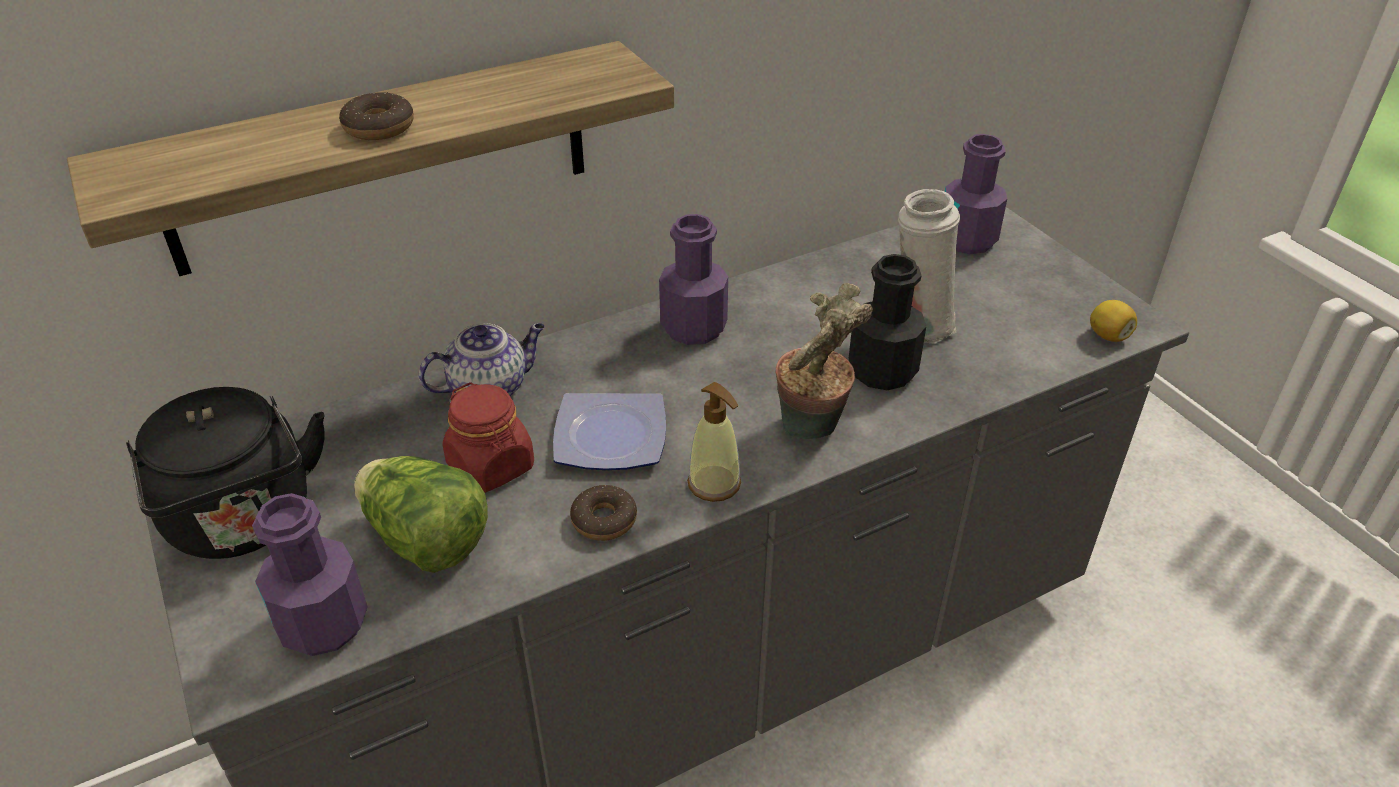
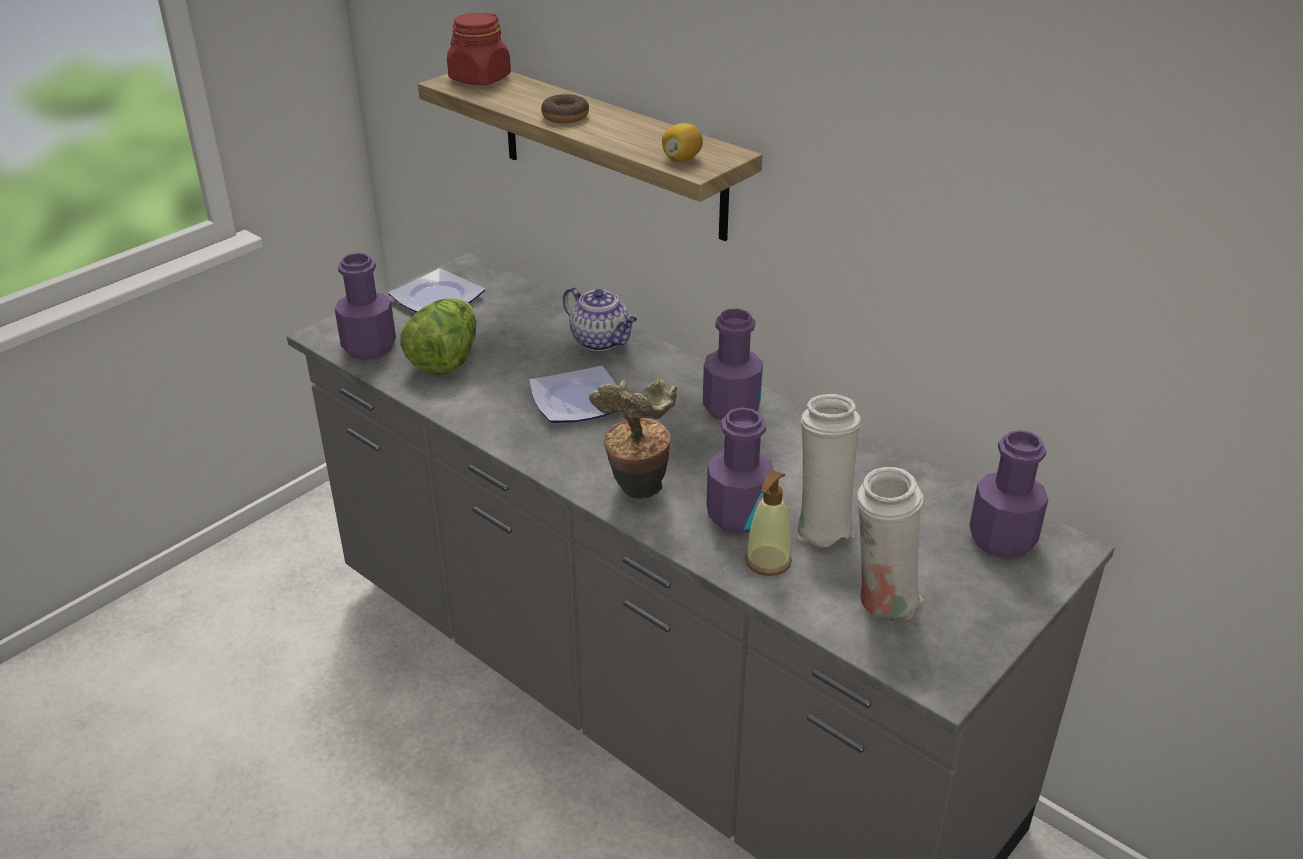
camera: 70 degrees right, 5 degrees down
black kettle [126,387,325,559] -> plate [389,268,485,313]
red jar [442,382,534,493] -> red jar moved to [447,13,511,85]
donut [570,485,637,541] -> none
soap dispenser [687,382,741,502] -> soap dispenser moved to [745,470,792,576]
black bottle [849,254,926,390] -> purple bottle [707,407,774,534]
lemon [1090,300,1137,342] -> lemon moved to [662,123,703,161]
none -> white vase [857,467,924,622]

